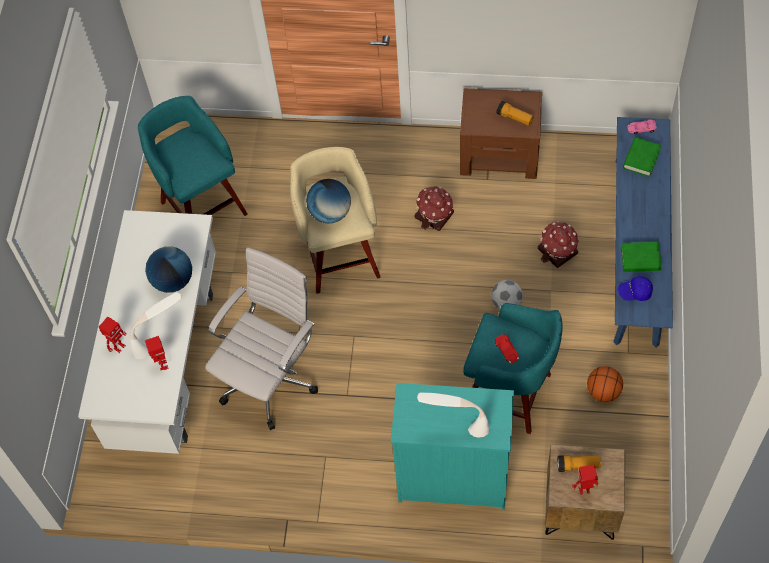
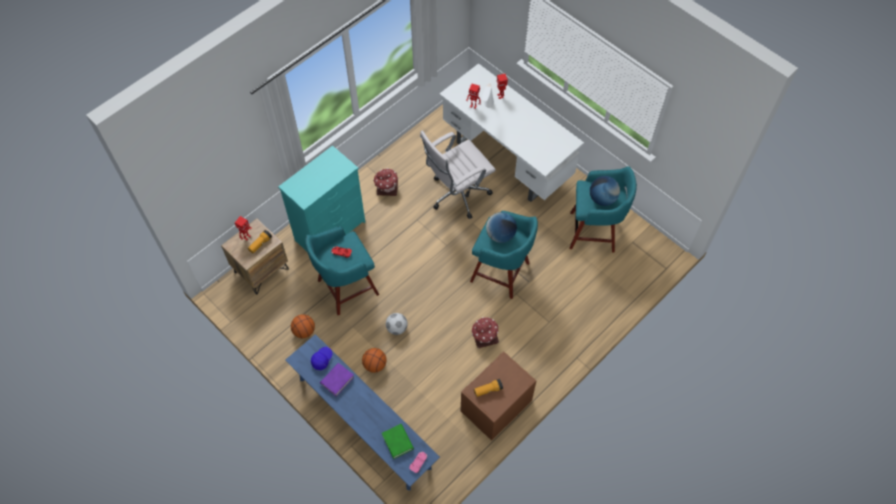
camera: 125 degrees right, 0 degrees up
globe [145,246,192,293] -> globe moved to [590,176,620,206]
white office chair [205,247,318,430] -> white office chair turned 75 degrees clockwise [420,131,496,219]
beige stool [290,147,381,294] -> turquoise stool [470,211,538,299]
white table lamp [417,393,490,438] -> none
toy house [538,221,579,268] -> toy house moved to [373,168,398,196]
green book [621,242,662,272] -> purple book [320,363,354,397]
none -> basketball [362,348,387,373]

